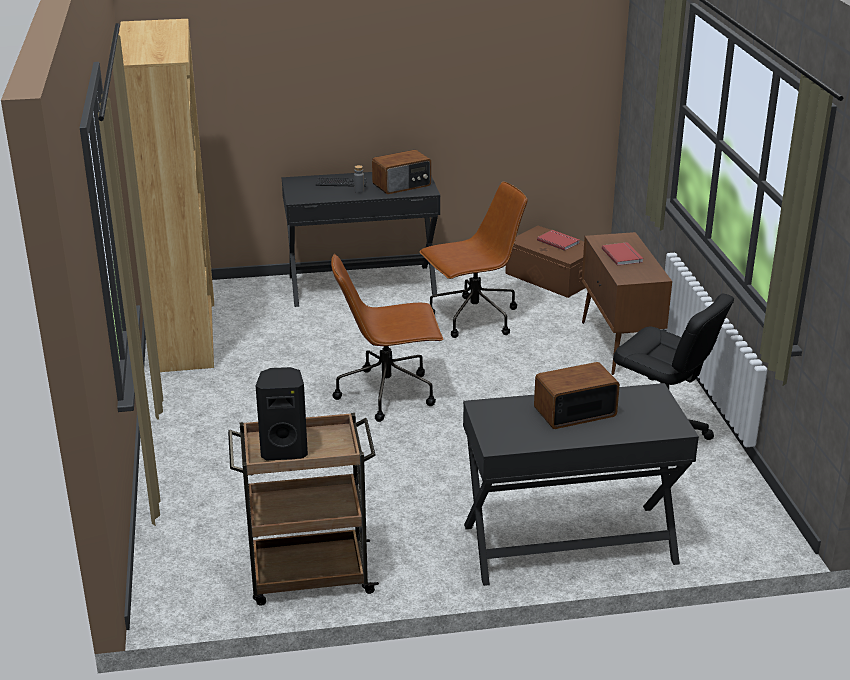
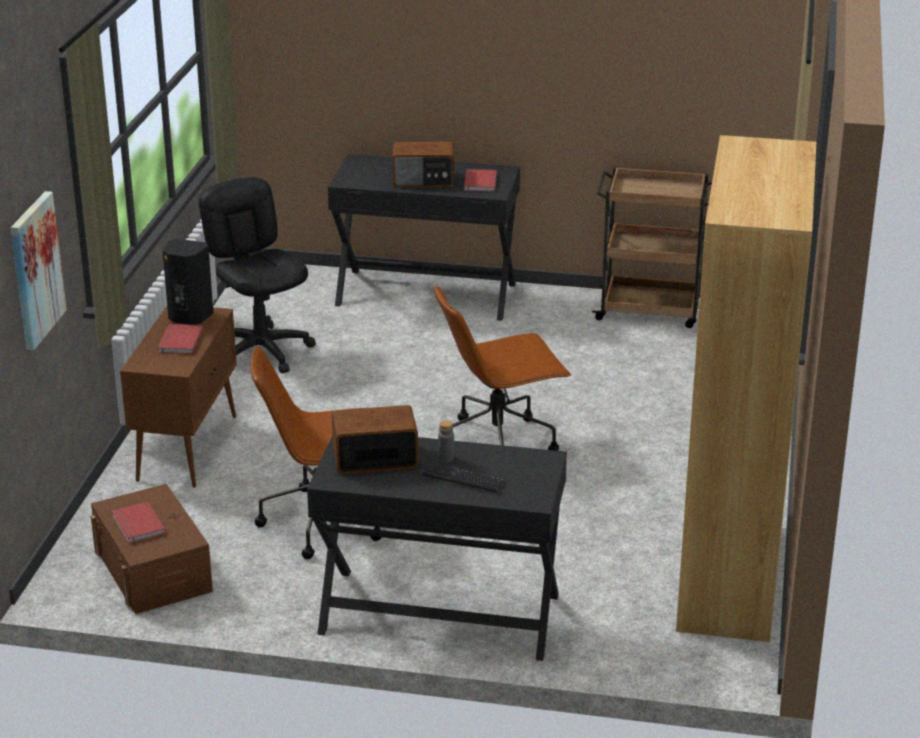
camera: 160 degrees left, 0 degrees up
black speaker [256,367,308,461] -> black speaker moved to [163,239,213,325]
brown office chair [331,254,443,422] -> brown office chair turned 150 degrees clockwise [434,285,571,451]
none -> picture [11,191,67,350]
none -> red book [464,169,497,191]

